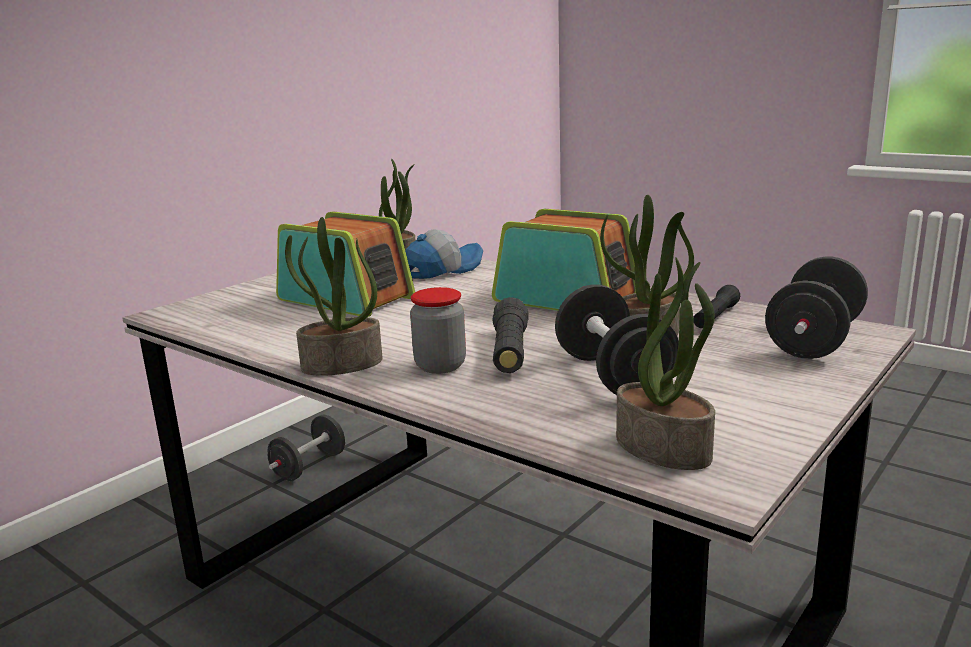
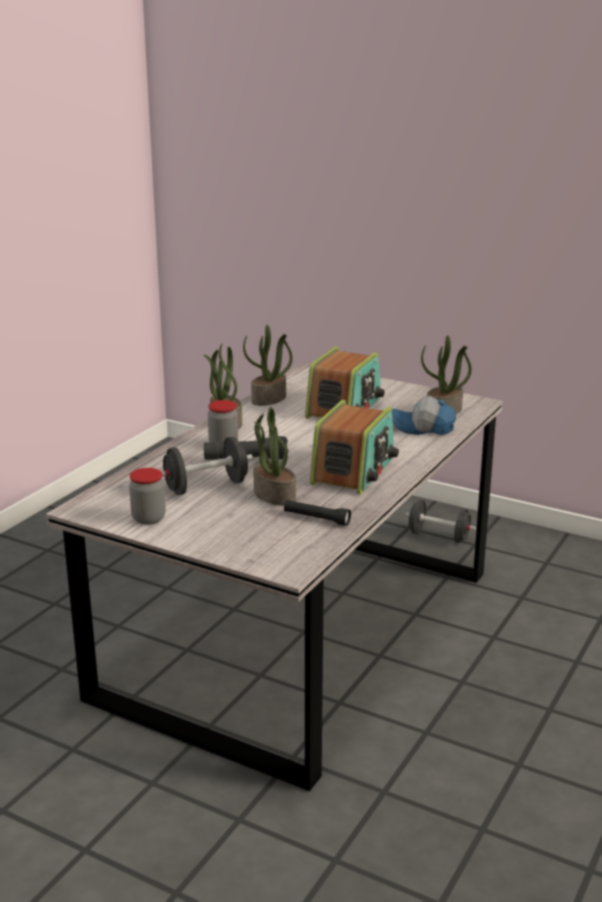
camera: 80 degrees right, 5 degrees up
cap [405,229,483,279] -> cap turned 150 degrees clockwise [391,396,456,435]
potted plant [616,257,715,470] -> potted plant moved to [243,325,293,406]
black dumbbell [765,257,868,359] -> none
none -> jar [129,468,166,525]

